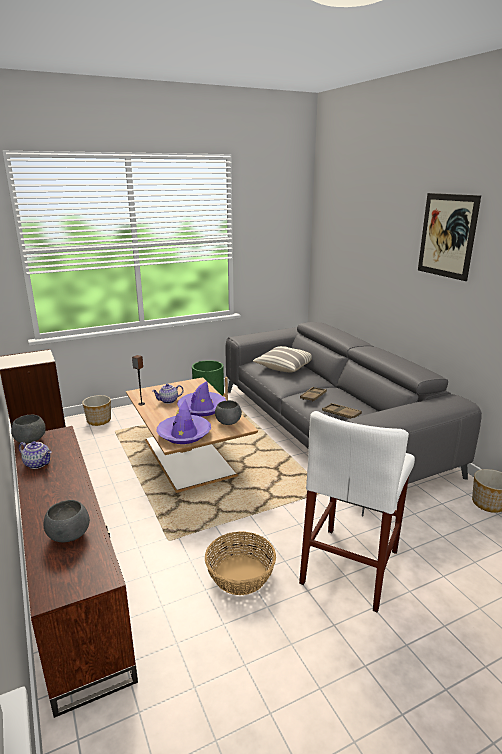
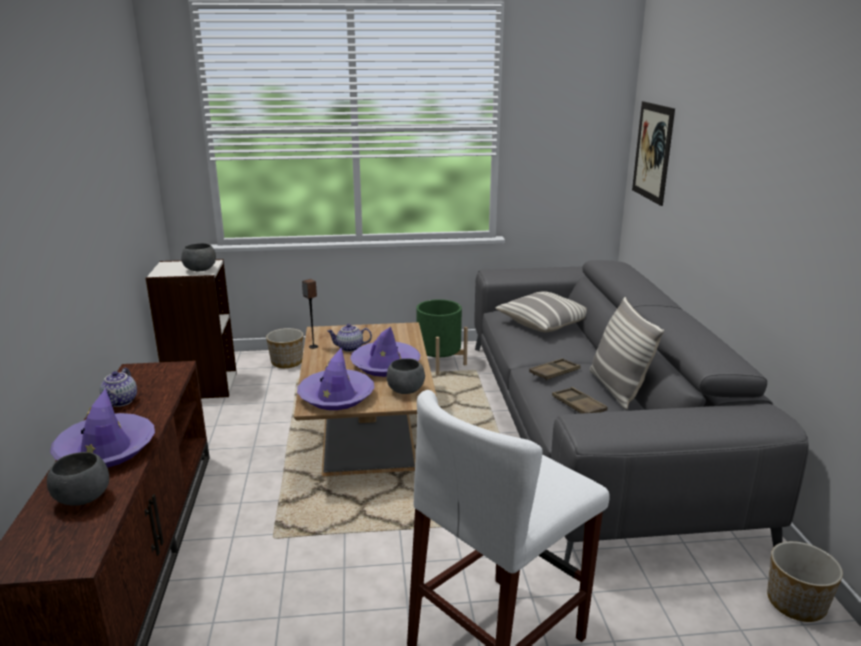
camera: 20 degrees right, 0 degrees up
grey bowl [11,415,46,443] -> grey bowl moved to [181,243,216,272]
teapot [19,441,52,469] -> teapot turned 45 degrees clockwise [100,368,137,407]
basket [205,531,276,595] -> none
picture [418,193,481,281] -> picture moved to [632,101,675,206]
none -> purple hat [50,388,155,468]
none -> pillow [590,297,664,410]

